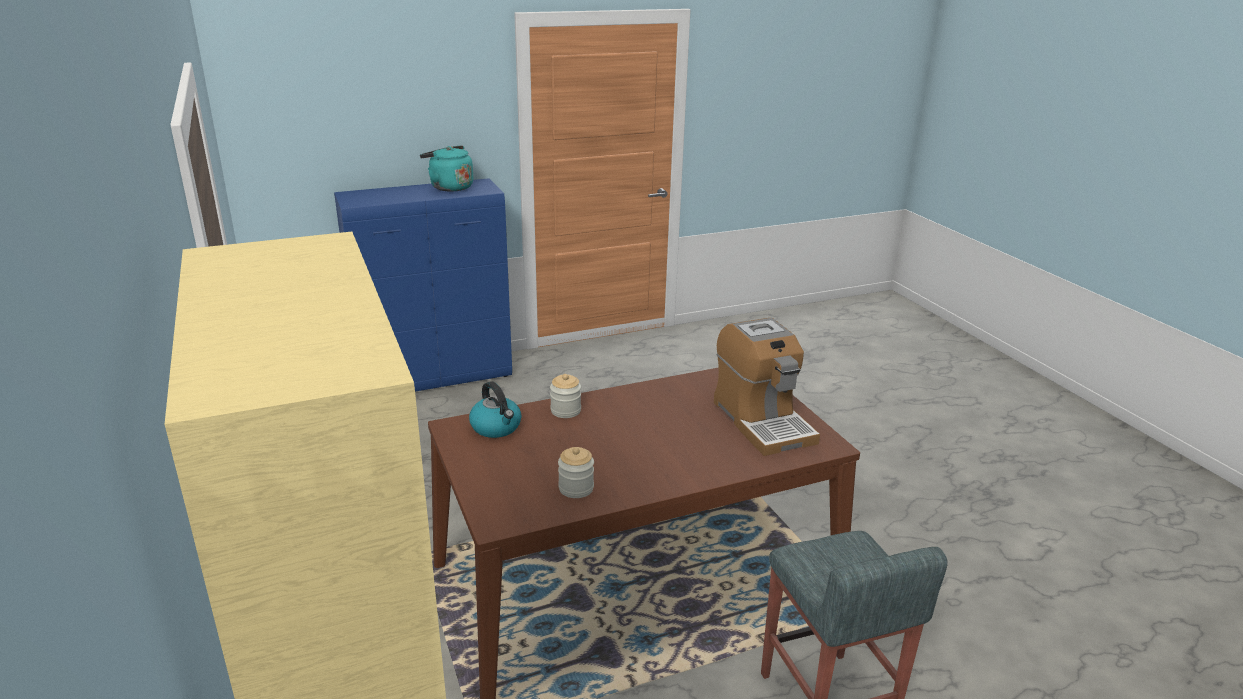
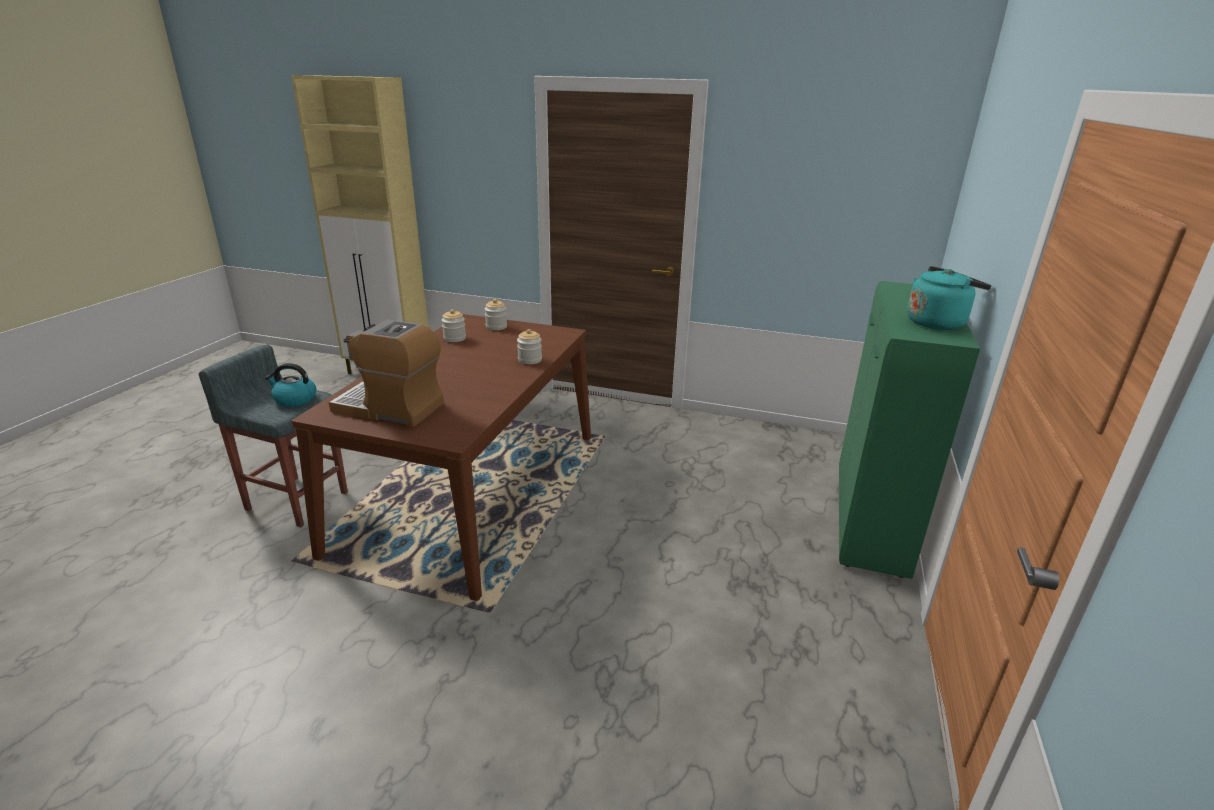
camera: 130 degrees right, 0 degrees up
blue cabinet [334,178,512,392] -> green cabinet [839,281,980,579]
kettle [469,381,521,438] -> kettle moved to [265,363,316,407]
none -> jar [485,299,507,330]

